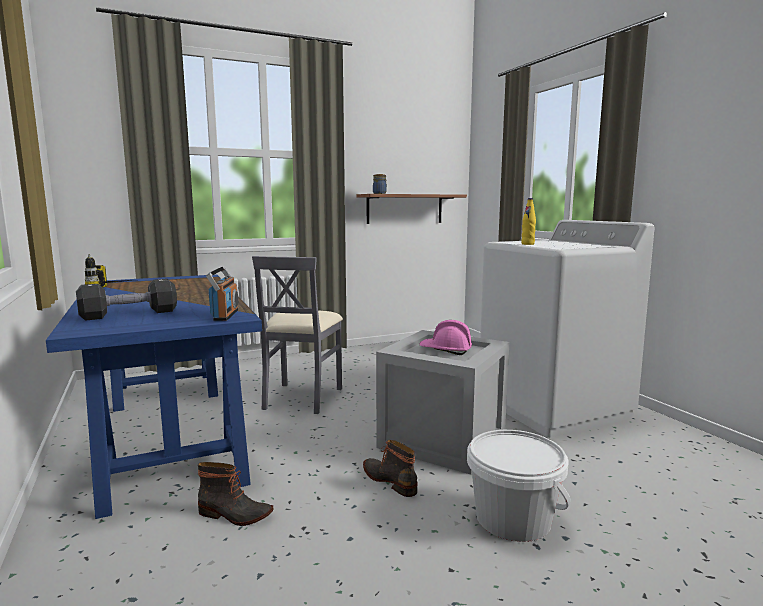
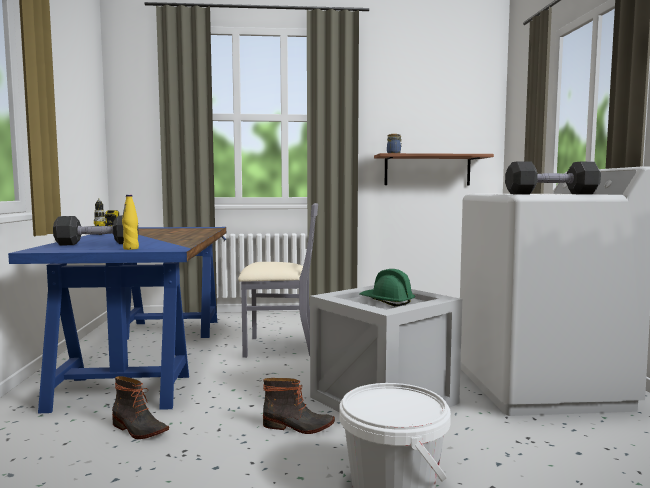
camera: 20 degrees right, 5 degrees down
radio [206,266,238,321] -> none
grey chair [252,256,343,414] -> grey chair turned 120 degrees counterclockwise [238,203,318,358]
boot [363,440,417,497] -> boot turned 120 degrees clockwise [263,378,335,434]
pink hard hat [419,320,472,355] -> green hard hat [359,269,415,307]
yellow bottle [521,198,536,245] -> yellow bottle moved to [122,195,139,250]
none -> black dumbbell [505,161,601,194]

